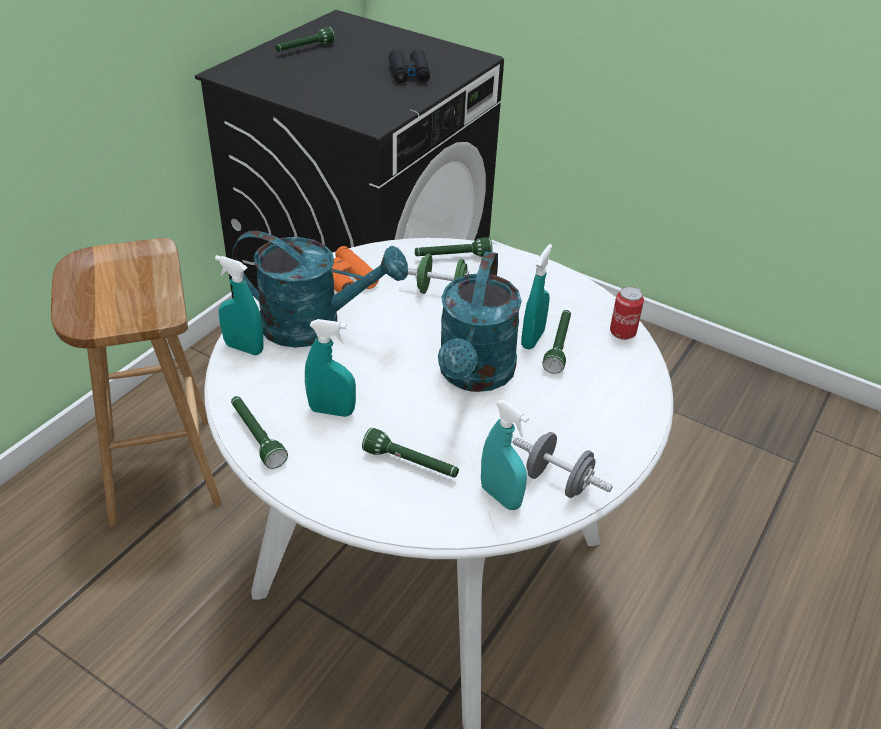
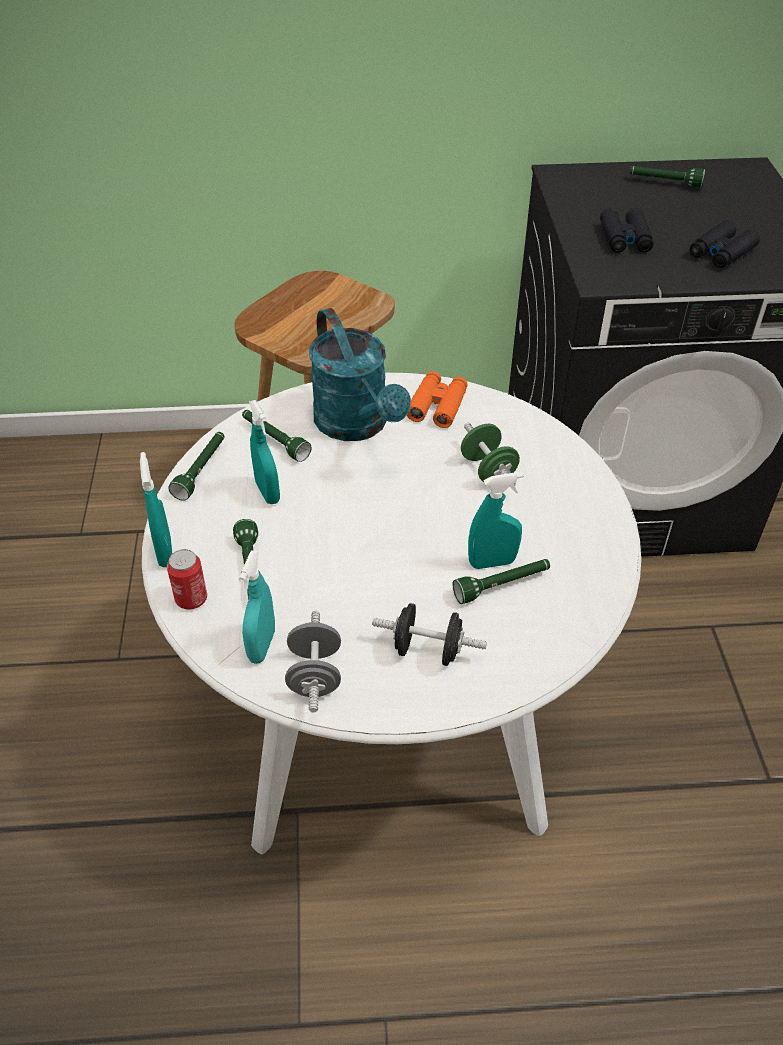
camera: 55 degrees right, 5 degrees up
turquoise spray bottle [215,255,263,355] -> turquoise spray bottle moved to [140,452,172,567]
green flashlight [415,237,492,257] -> green flashlight moved to [242,410,312,462]
turquoise watering can [438,251,522,392] -> none
can [610,286,644,340] -> can moved to [167,549,207,609]
none -> black dumbbell [372,603,487,666]
none -> black binoculars [600,208,653,253]

